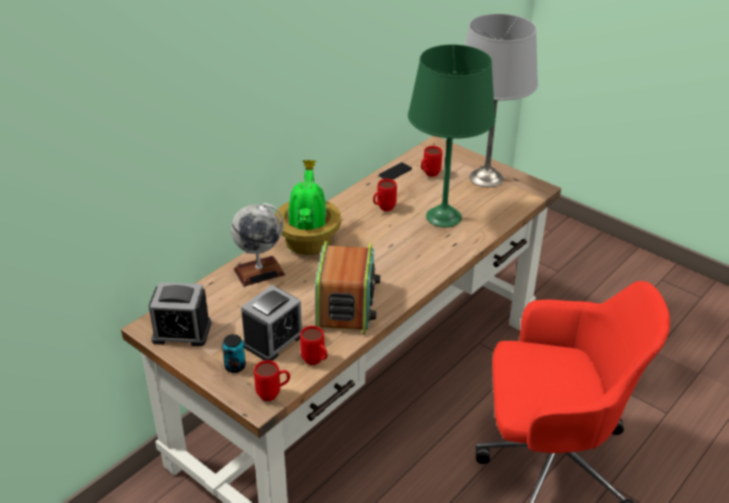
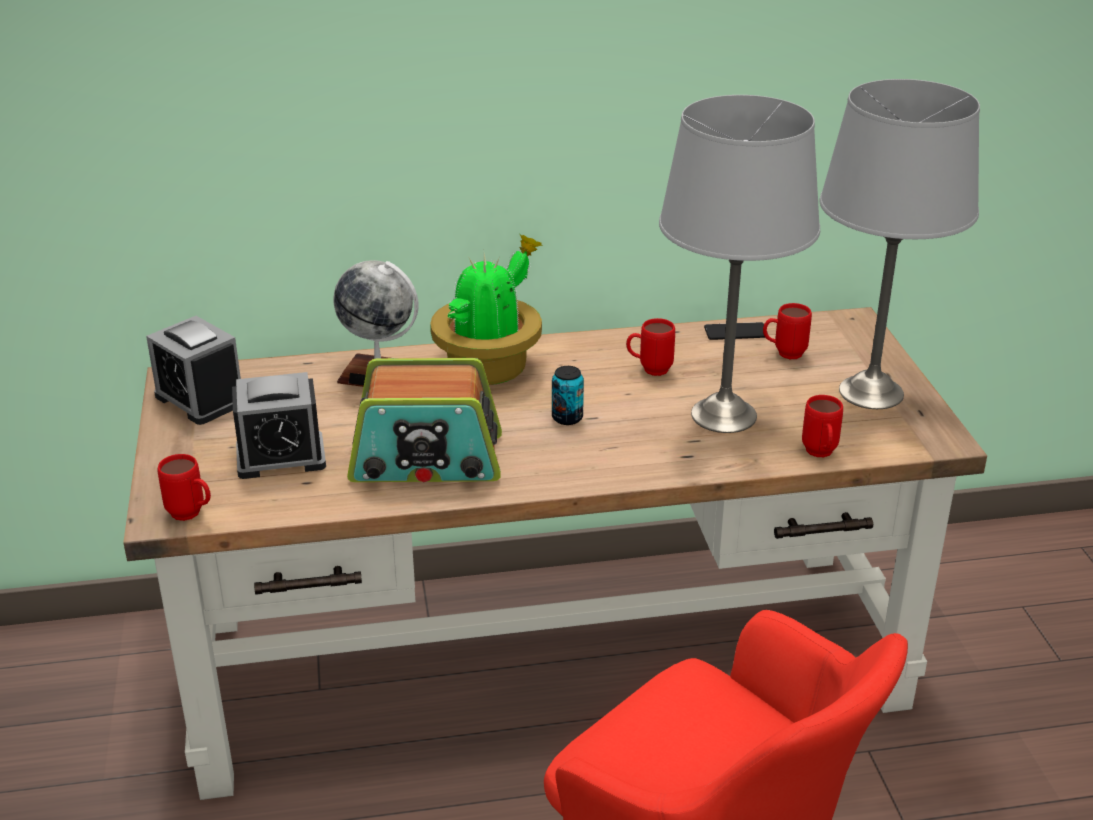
camera: 40 degrees right, 5 degrees down
can [222,334,246,373] -> can moved to [552,366,584,425]
red mug [300,326,328,365] -> red mug moved to [802,395,843,457]
radio [315,241,380,334] -> radio turned 45 degrees clockwise [347,358,502,482]
green table lamp [408,44,495,227] -> grey table lamp [659,95,820,433]

